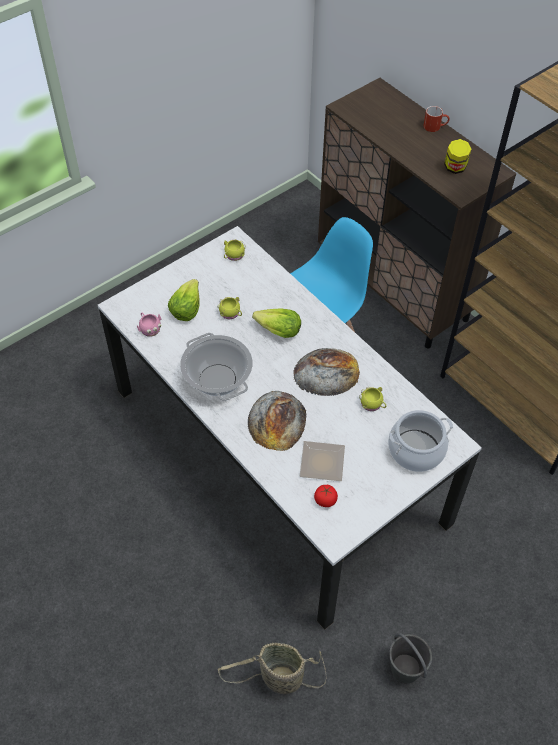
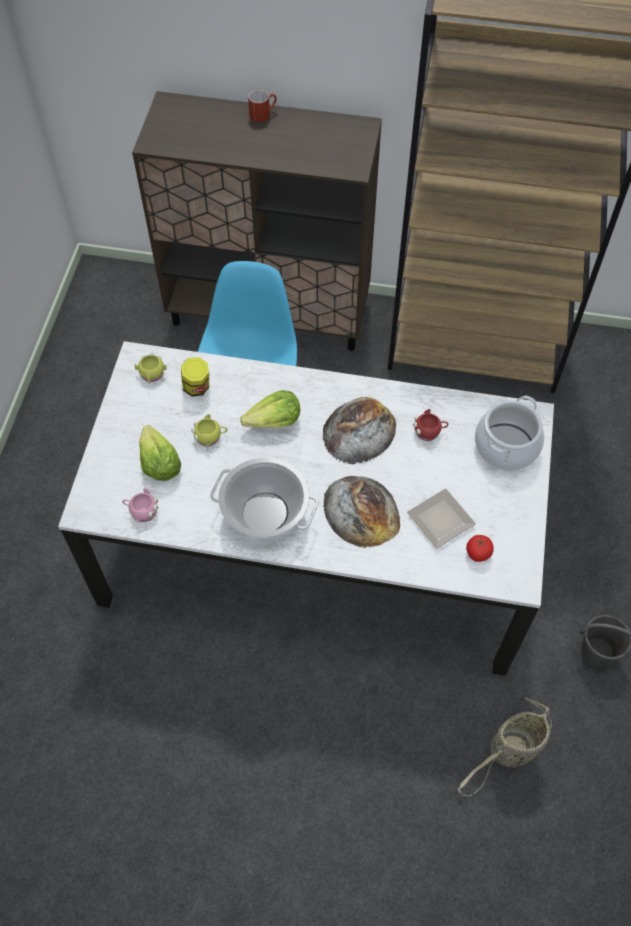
camera: 40 degrees left, 5 degrees up
yellow mug [359,387,386,411] -> red mug [413,409,448,441]
jar [444,139,471,174] -> jar moved to [181,357,209,396]

